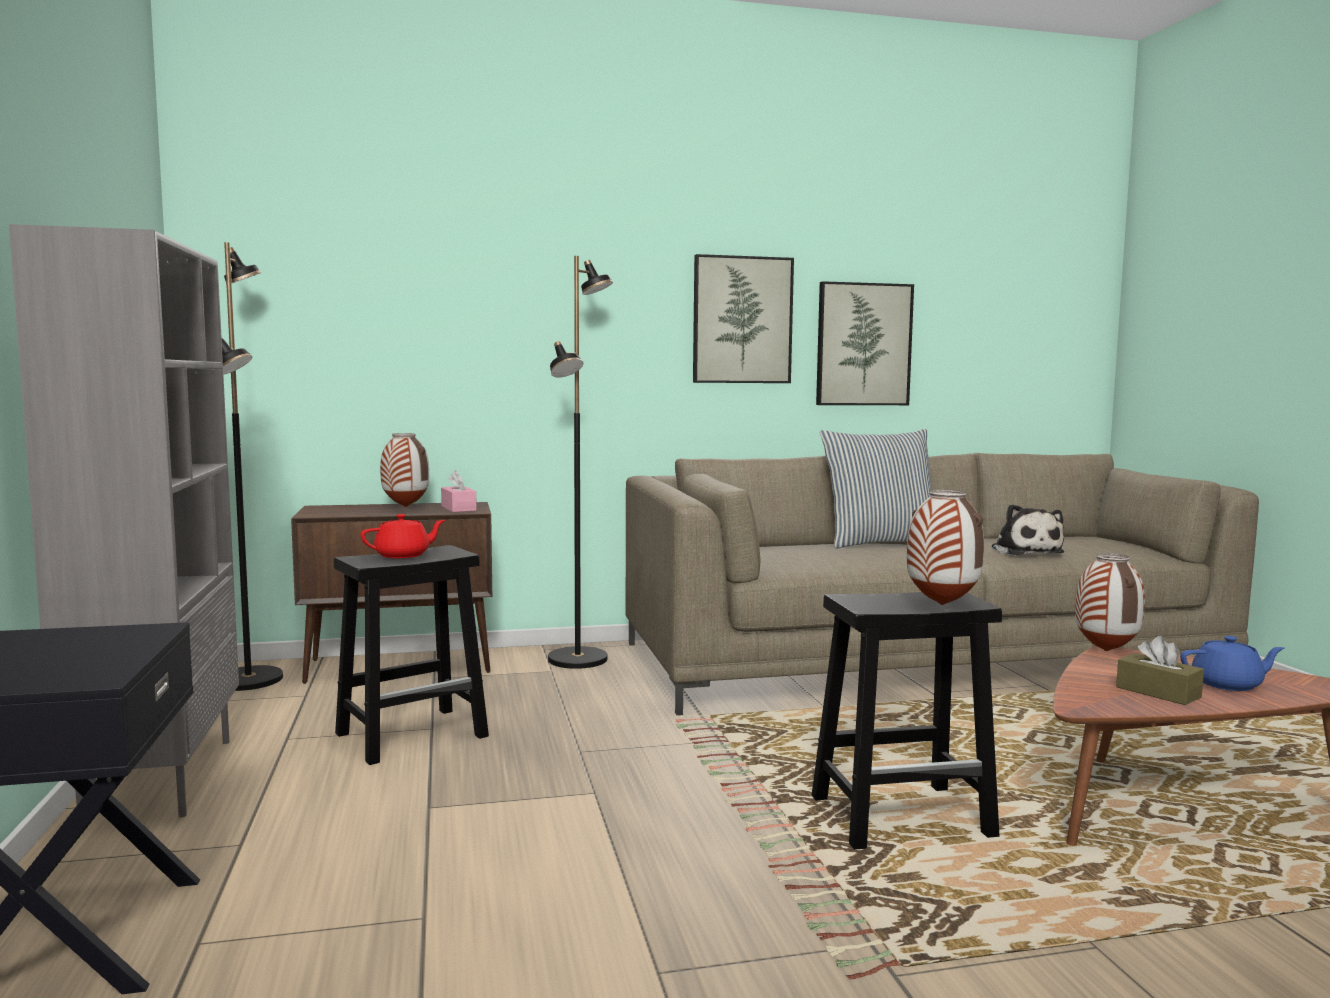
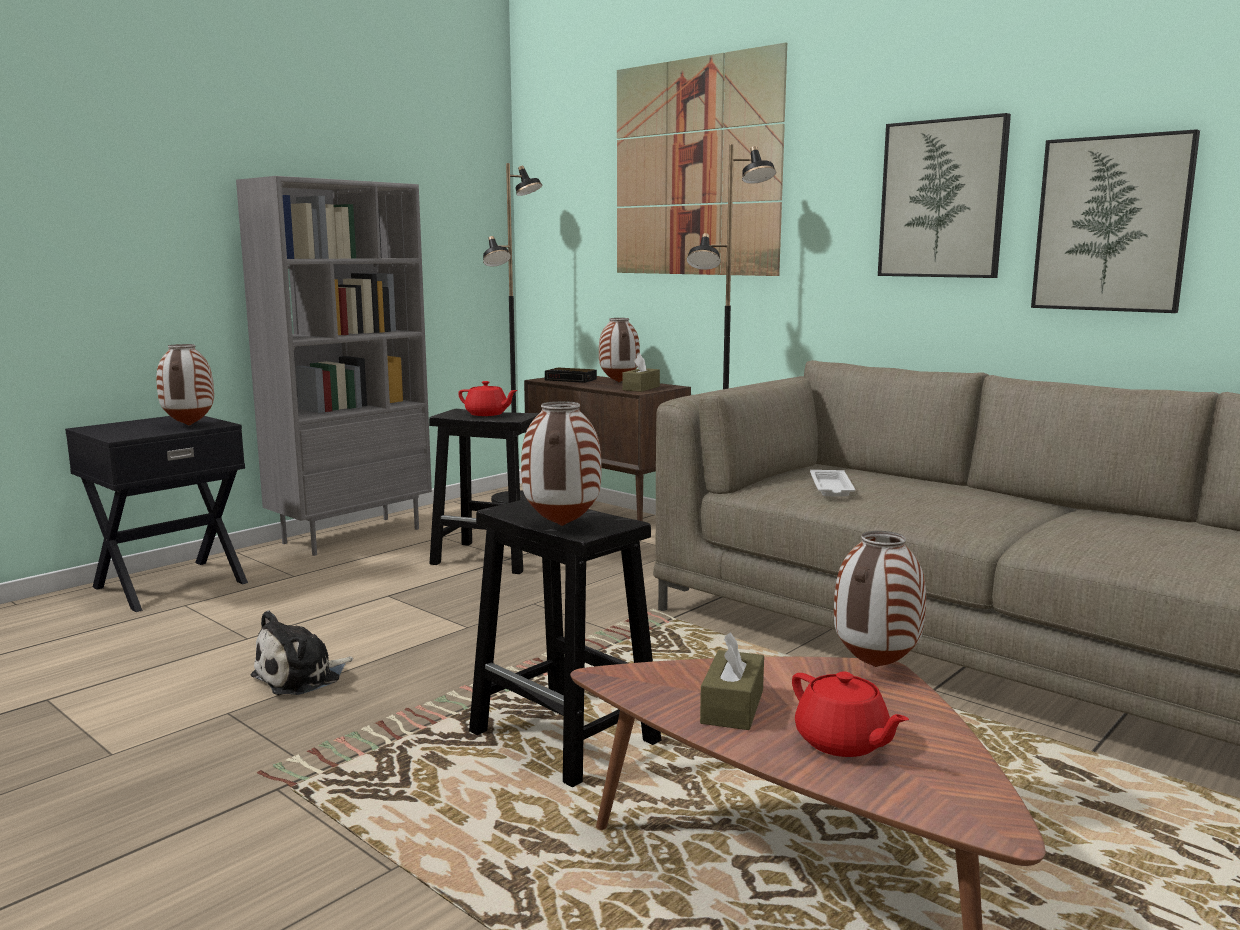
camera: 55 degrees right, 5 degrees up
pink tissue box [441,470,477,512] -> brown tissue box [622,354,660,392]
pillow [820,429,932,548] -> none
plush toy [992,504,1065,555] -> plush toy moved to [250,611,353,695]
blue teapot [1180,636,1285,691] -> red teapot [792,671,909,757]
none -> vase [156,344,214,426]
none -> alarm clock [545,368,597,383]
none -> picture [617,43,787,276]
none -> white tray [810,470,855,497]

